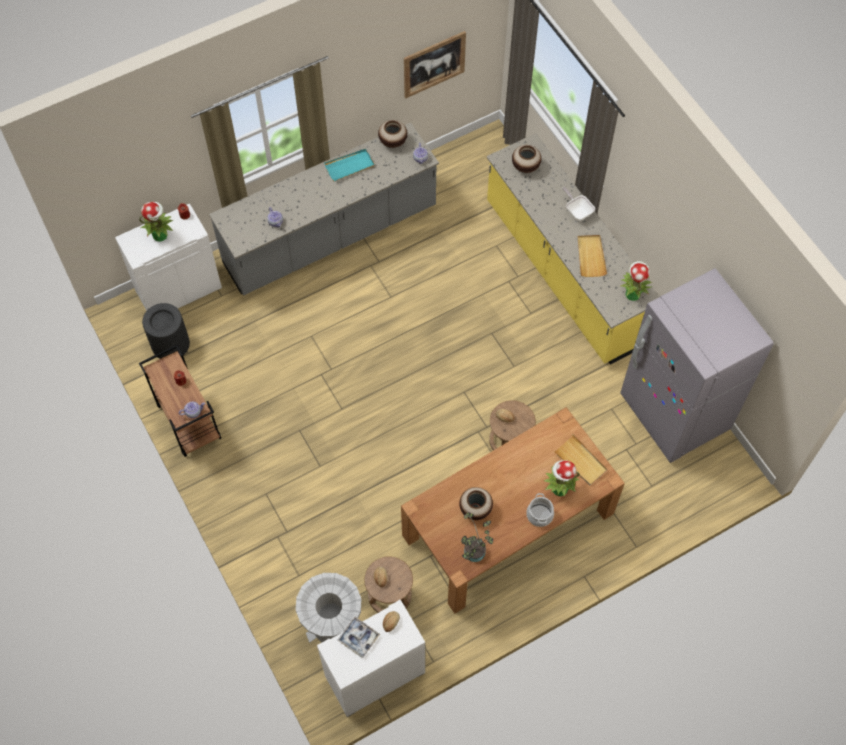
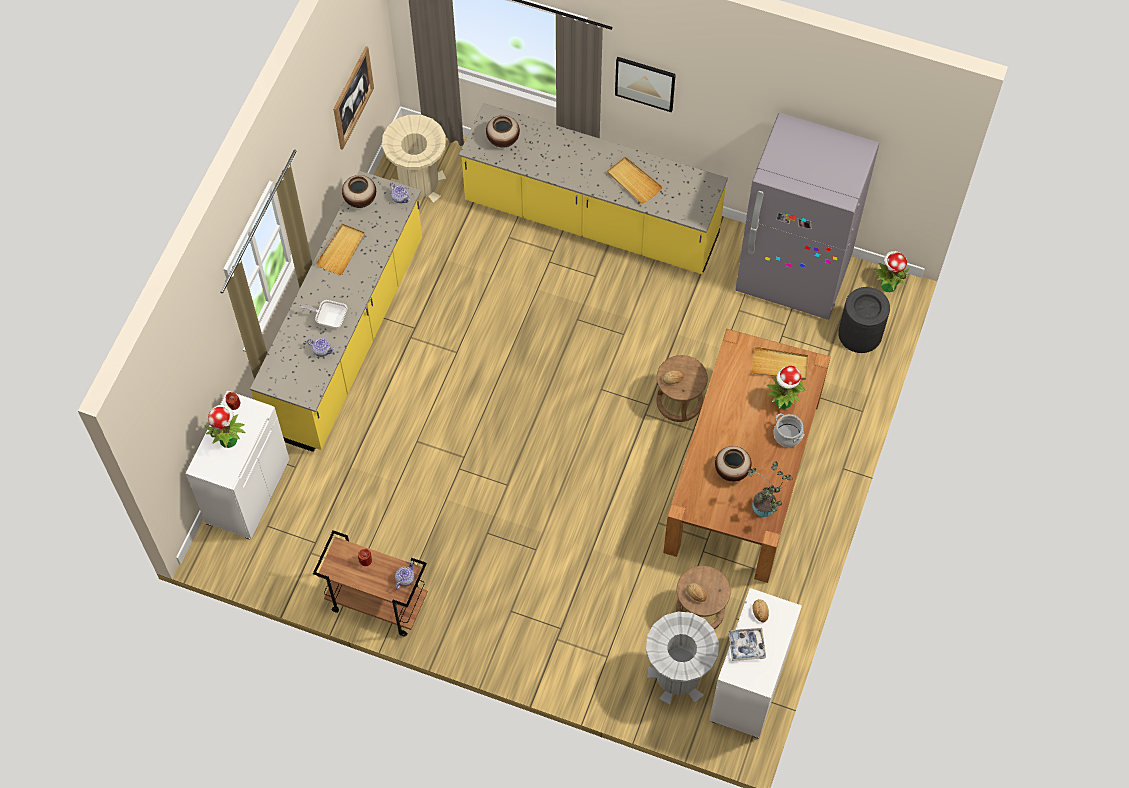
camera: 40 degrees left, 0 degrees up
black trash can [142,303,190,359] -> black trash can moved to [838,287,890,353]
grey counter [209,122,439,295] -> yellow counter [250,171,422,452]
turquoise tray [324,149,375,182] -> beige tray [316,224,365,275]
frying pan [562,187,595,221] -> frying pan moved to [299,300,347,329]
potted plant [621,261,652,301] -> potted plant moved to [873,251,910,292]
none -> beige trash can [382,115,446,203]
none -> picture [615,57,676,113]

